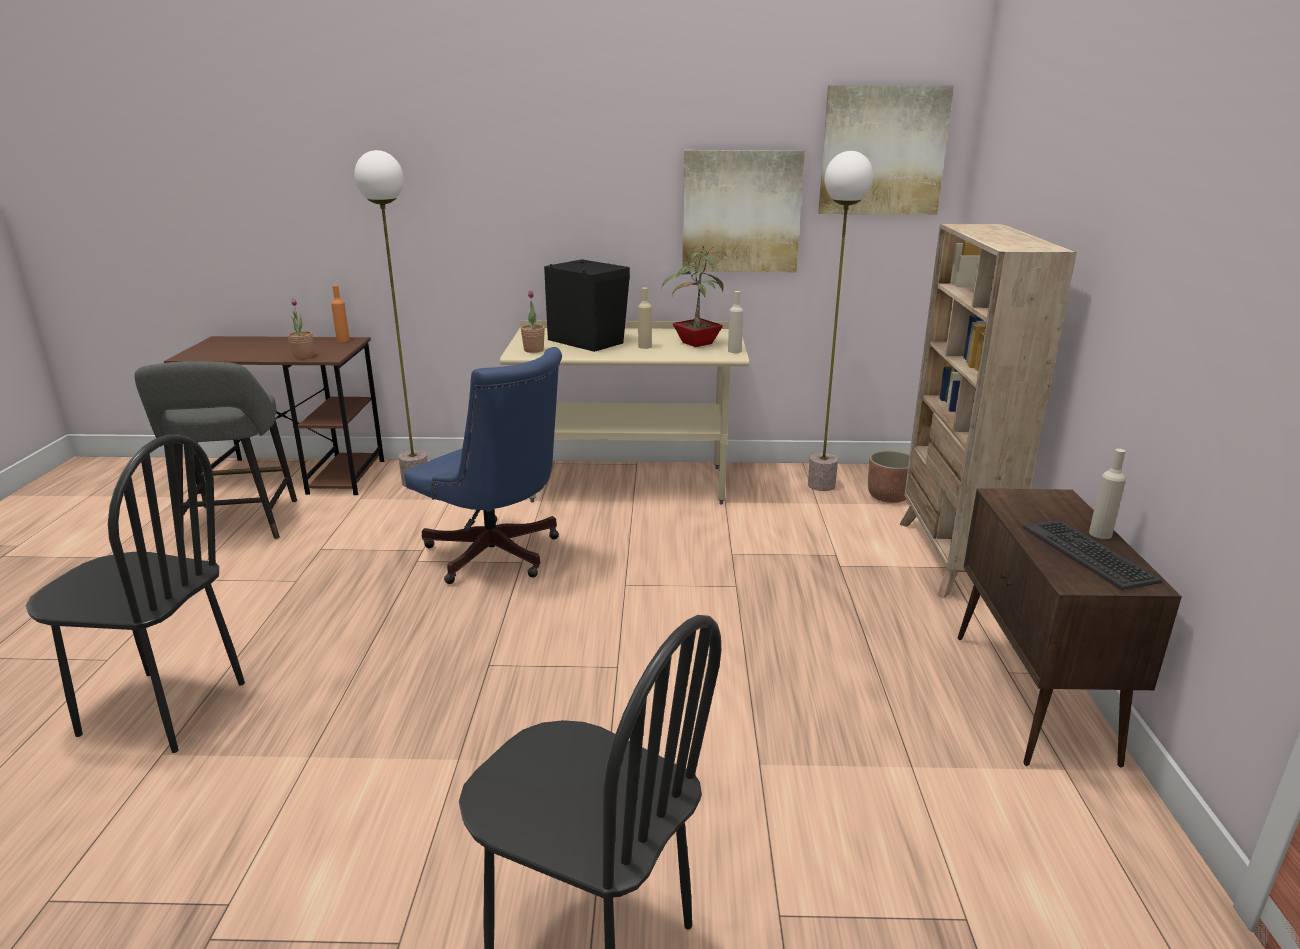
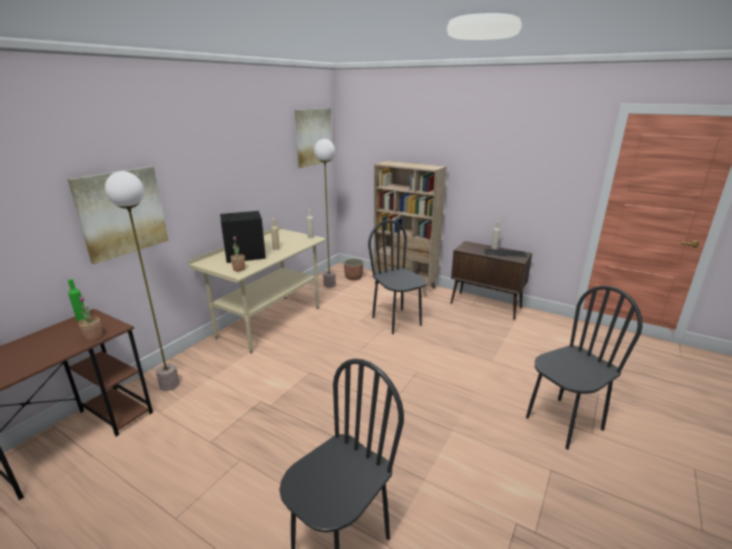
camera: 60 degrees left, 0 degrees up
grey stool [134,361,297,539] -> none
orange bottle [331,285,350,342] -> green bottle [68,279,85,321]
blue office chair [404,347,562,584] -> none
potted plant [661,246,728,347] -> none
picture [682,150,805,272] -> picture moved to [68,166,168,264]
none -> black chair [368,220,426,334]

